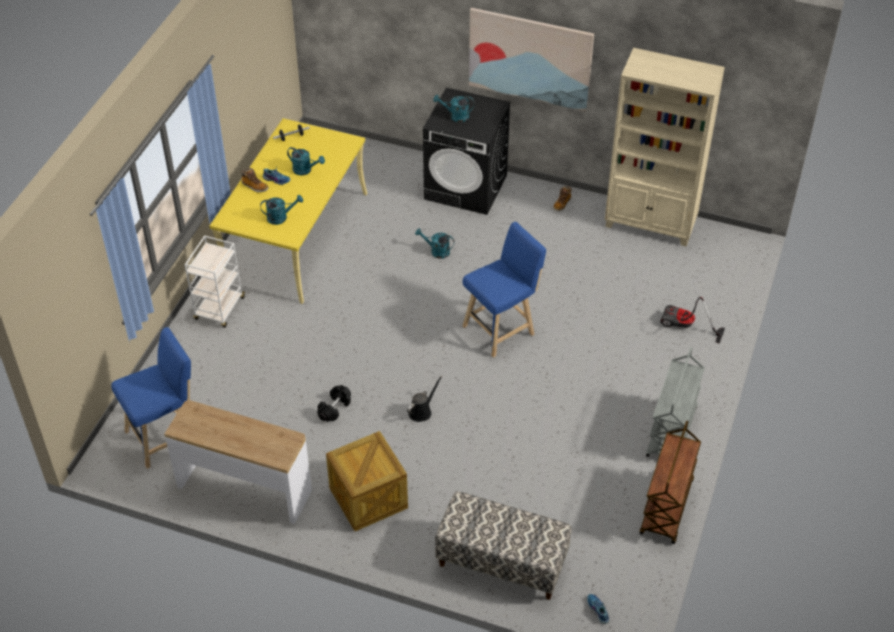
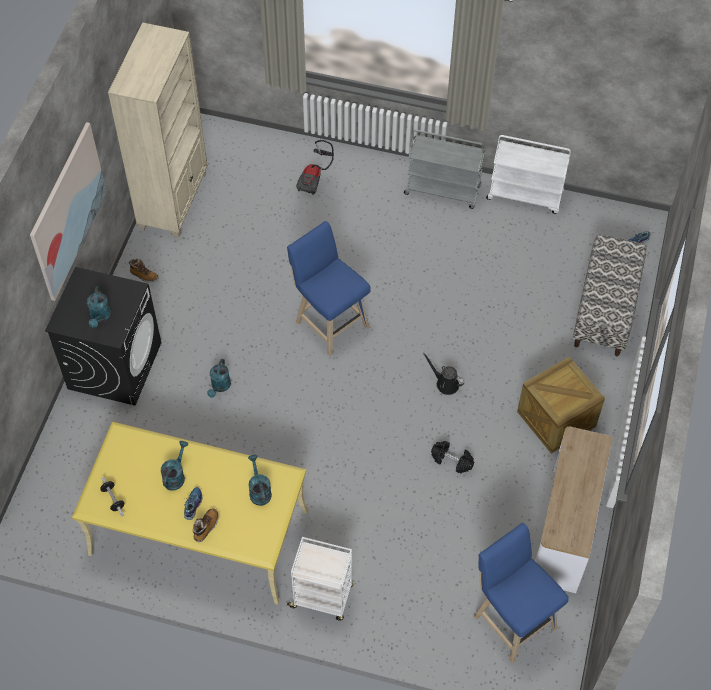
camera: 95 degrees left, 10 degrees up
brown cart [640,420,701,544] -> white cart [486,135,571,214]

